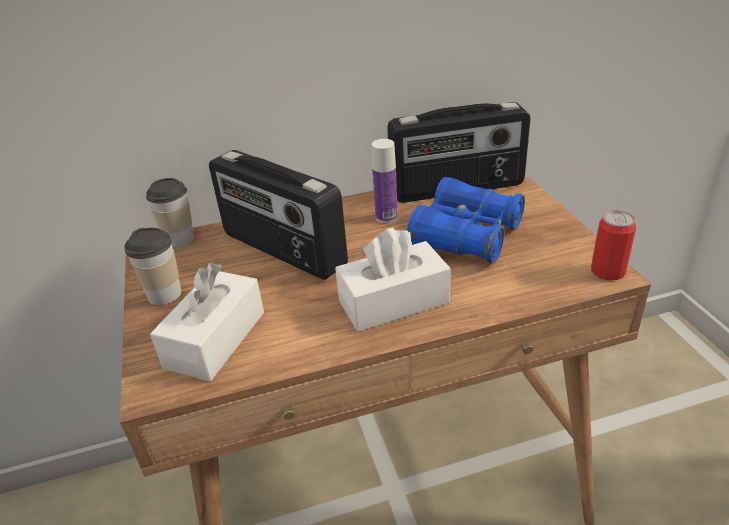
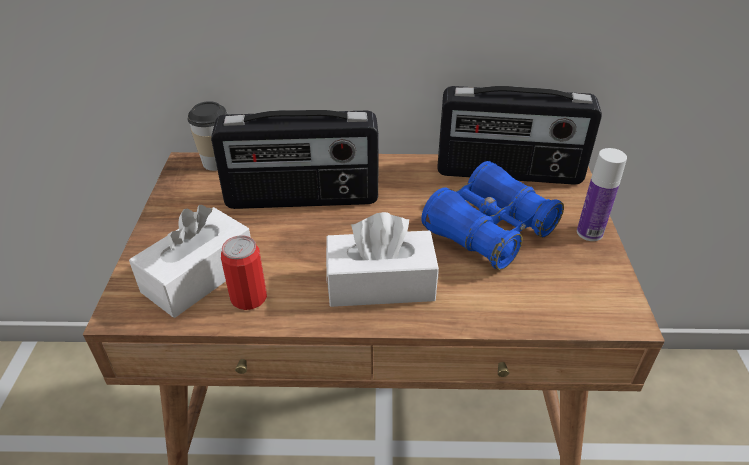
camera: 15 degrees right, 5 degrees up
cup [124,228,181,305] -> none
radio [209,150,348,280] -> radio turned 60 degrees counterclockwise [211,110,378,209]
bottle [372,139,398,223] -> bottle moved to [577,148,627,241]
can [591,210,636,280] -> can moved to [221,235,267,310]

